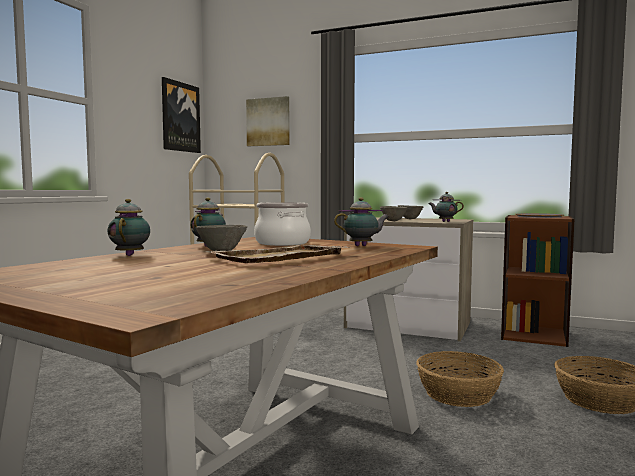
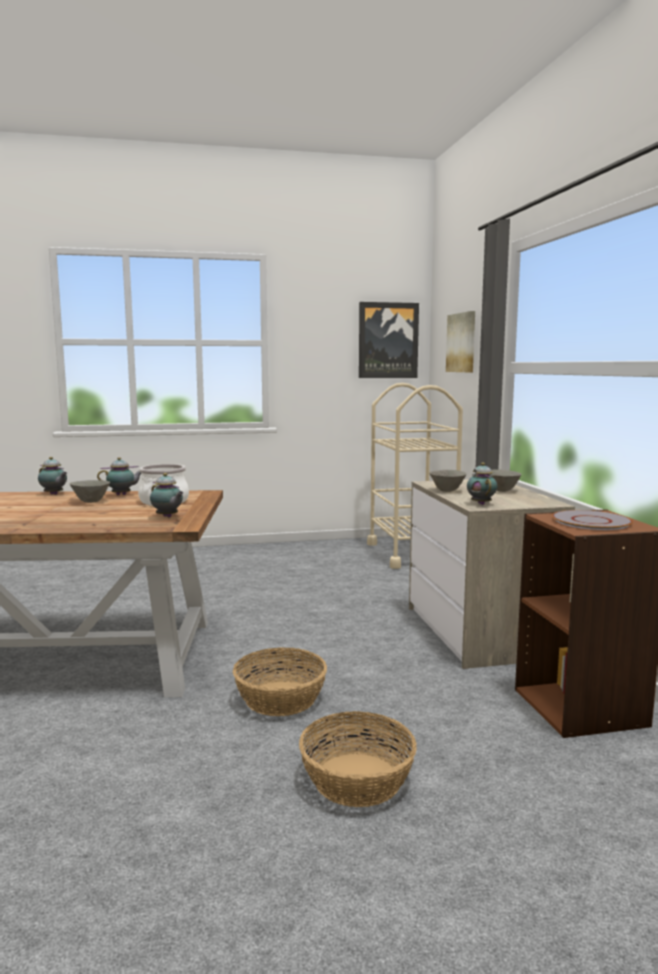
camera: 55 degrees right, 5 degrees up
teapot [107,199,150,256] -> teapot turned 75 degrees clockwise [38,457,68,495]
beige tray [203,245,351,263] -> none

